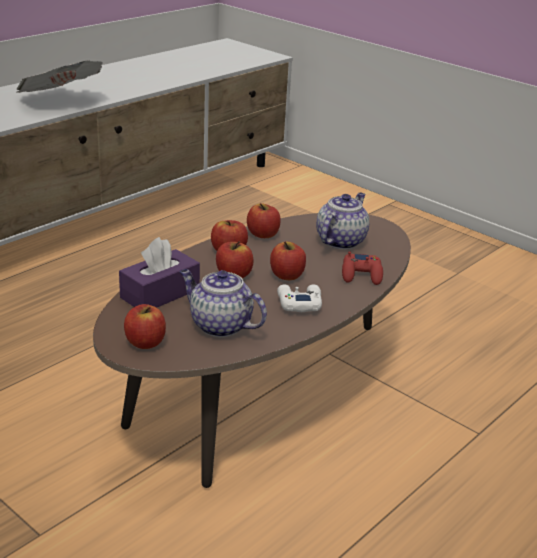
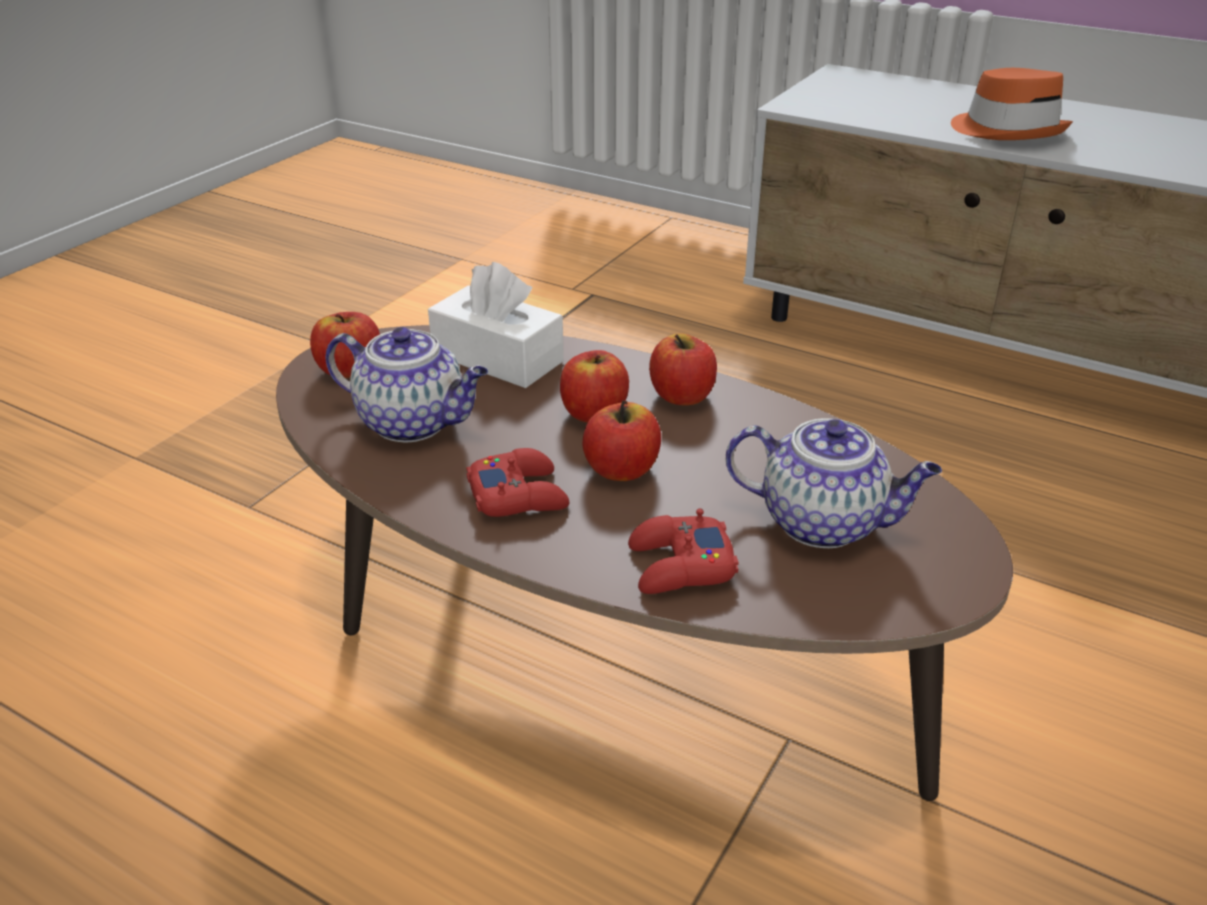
camera: 80 degrees right, 5 degrees up
newspaper [16,61,103,93] -> orange hat [951,68,1073,140]
purple tissue box [119,237,200,308] -> white tissue box [428,262,564,388]
teapot [179,269,267,337] -> teapot turned 90 degrees clockwise [325,327,488,442]
apple [247,203,280,238] -> none
white game controller [277,284,322,312] -> red game controller [466,448,569,517]

